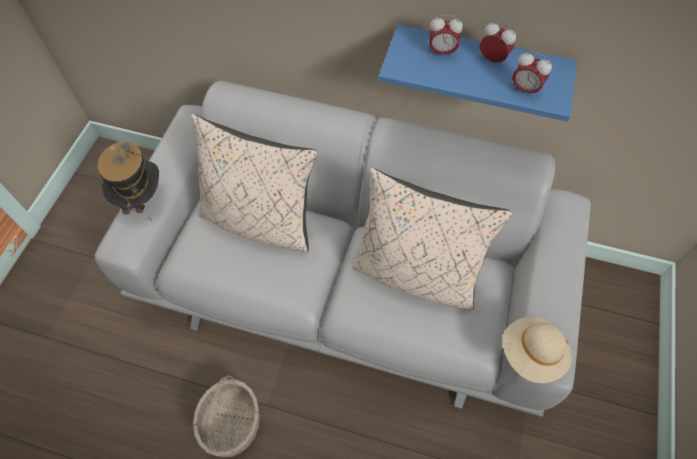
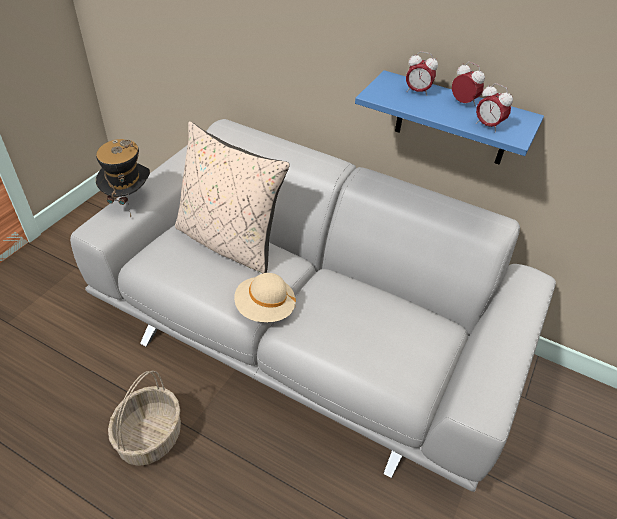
camera: 10 degrees right, 15 degrees down
beige pillow [352,168,512,310] -> none
beige hat [503,317,572,383] -> beige hat moved to [234,273,296,322]

